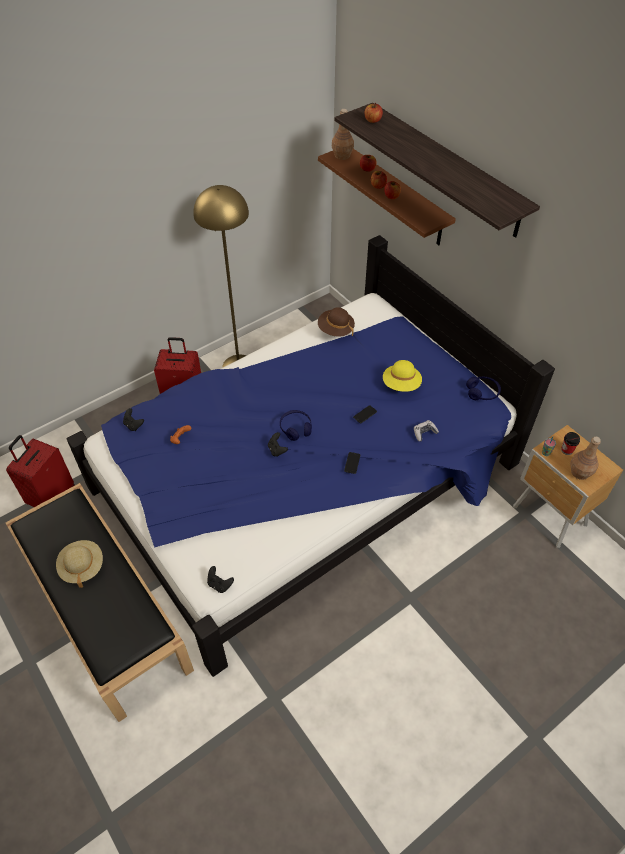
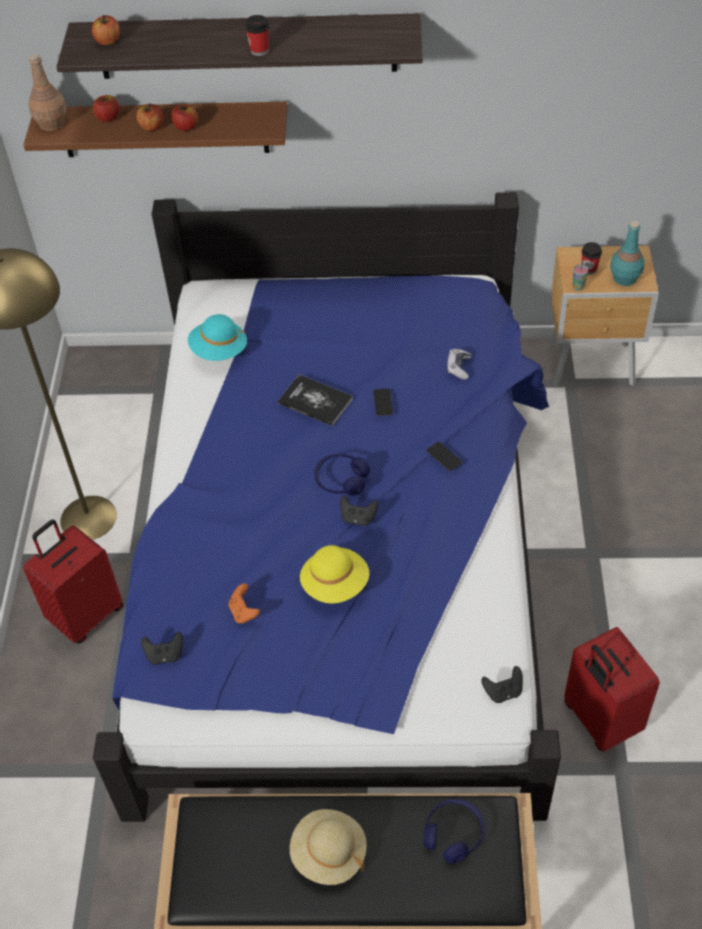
camera: 50 degrees left, 0 degrees up
red suitcase [6,435,75,507] -> red suitcase moved to [564,627,660,752]
brown hat [318,307,355,337] -> turquoise hat [188,314,247,361]
yellow hat [383,360,422,392] -> yellow hat moved to [300,545,369,604]
blue headphones [466,377,501,400] -> blue headphones moved to [424,799,484,864]
brown bottle [570,437,601,480] -> turquoise bottle [610,221,645,286]
none -> cup [245,15,269,56]
none -> book [278,374,353,426]

